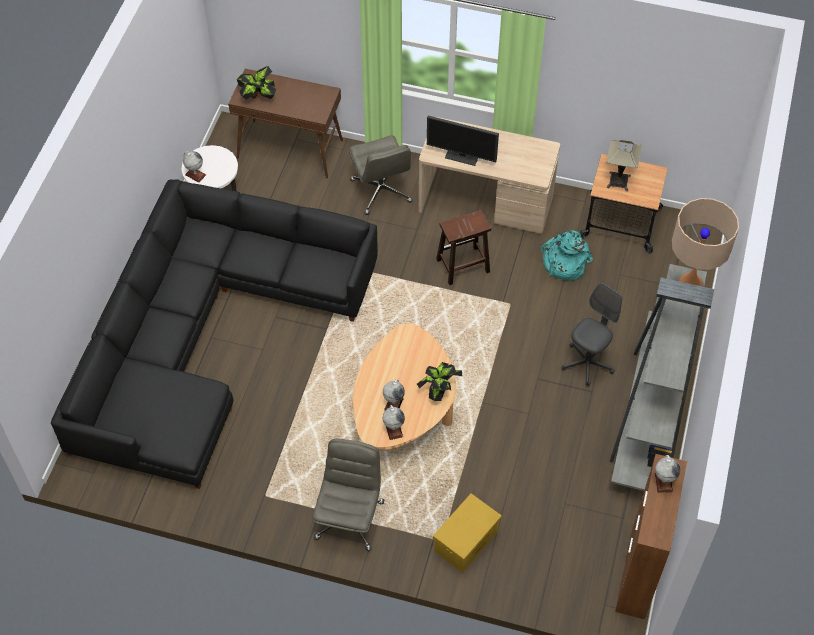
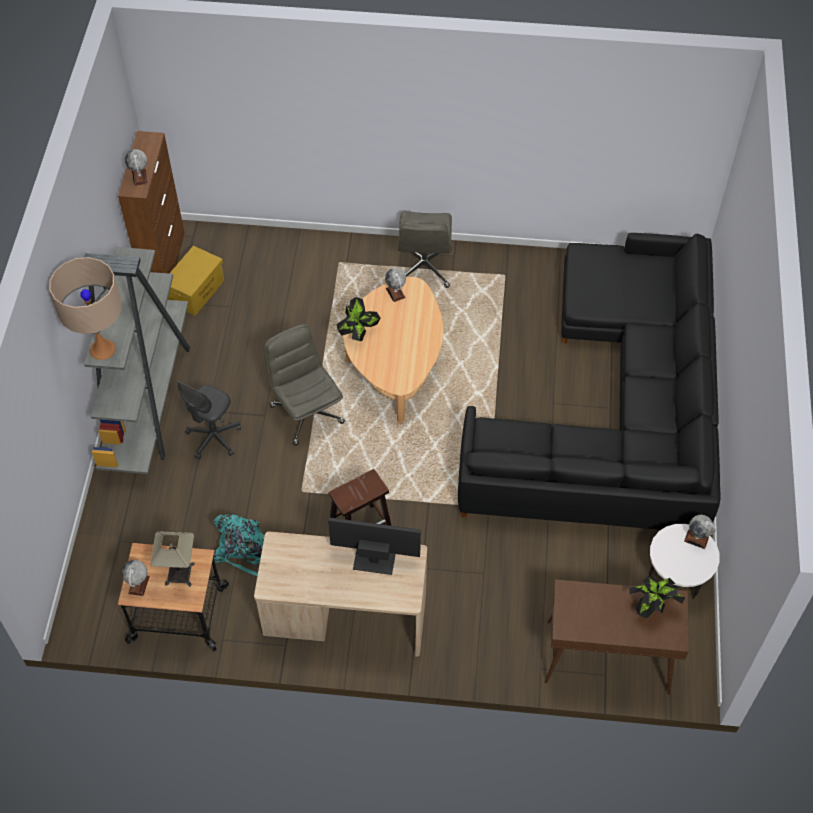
camera: 170 degrees right, 0 degrees up
grey office chair [349,135,413,215] -> grey office chair moved to [264,324,345,445]
globe [383,379,405,410] -> globe moved to [122,560,150,596]
yellow storage box [433,493,502,573] -> yellow storage box moved to [168,246,224,316]

